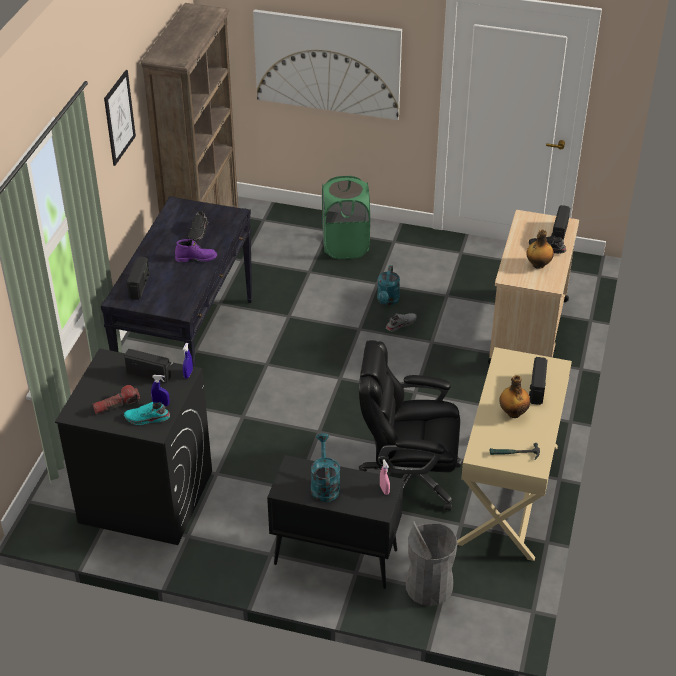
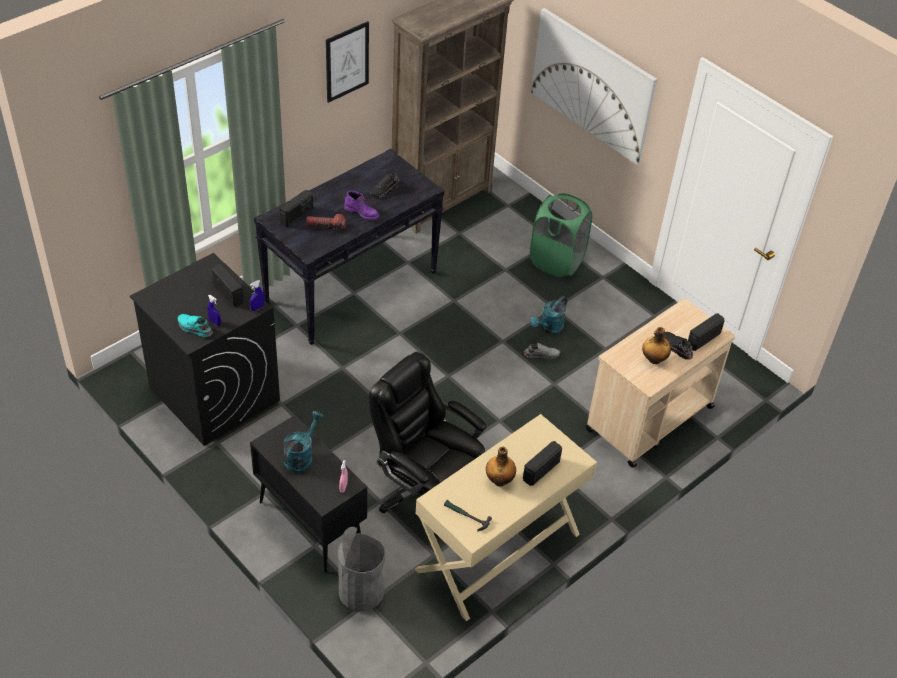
camera: 30 degrees right, 5 degrees up
flashlight [93,385,140,414] -> flashlight moved to [306,214,346,231]

